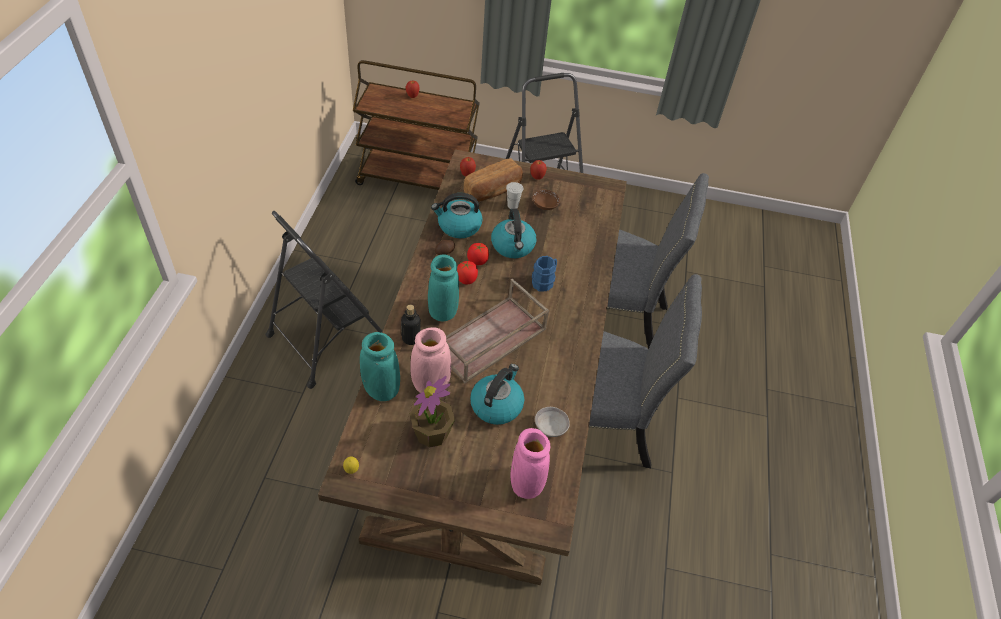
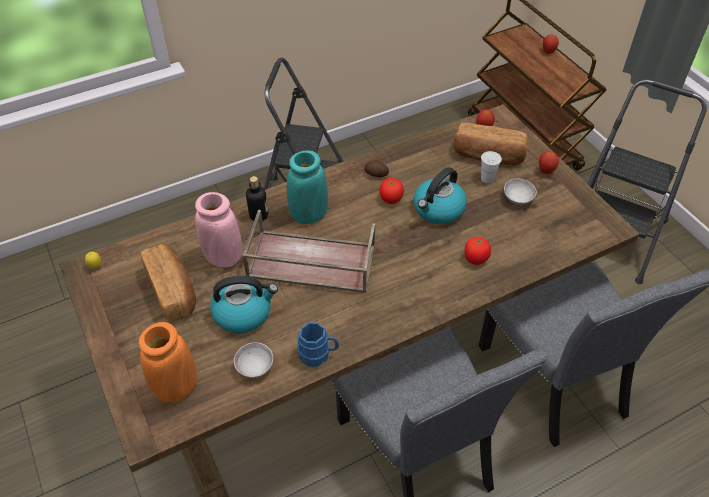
camera: 55 degrees right, 0 degrees up
turquoise vase [360,332,400,401] -> none
potted plant [410,376,455,448] -> bread [141,244,196,322]
kettle [431,193,483,238] -> none
tomato [457,261,478,284] -> tomato moved to [465,237,491,265]
pink vase [510,428,550,499] -> orange vase [138,322,197,403]
blue mug [532,256,557,291] -> blue mug moved to [297,322,339,367]
brown bowl [533,190,560,210] -> grey bowl [504,179,537,205]

